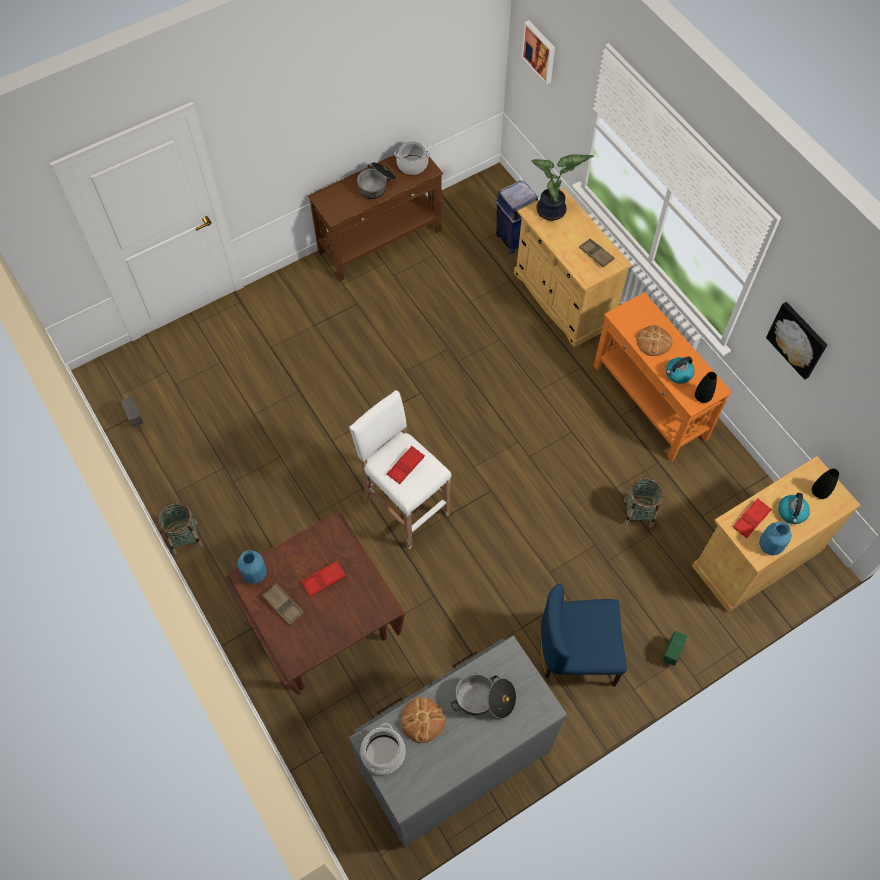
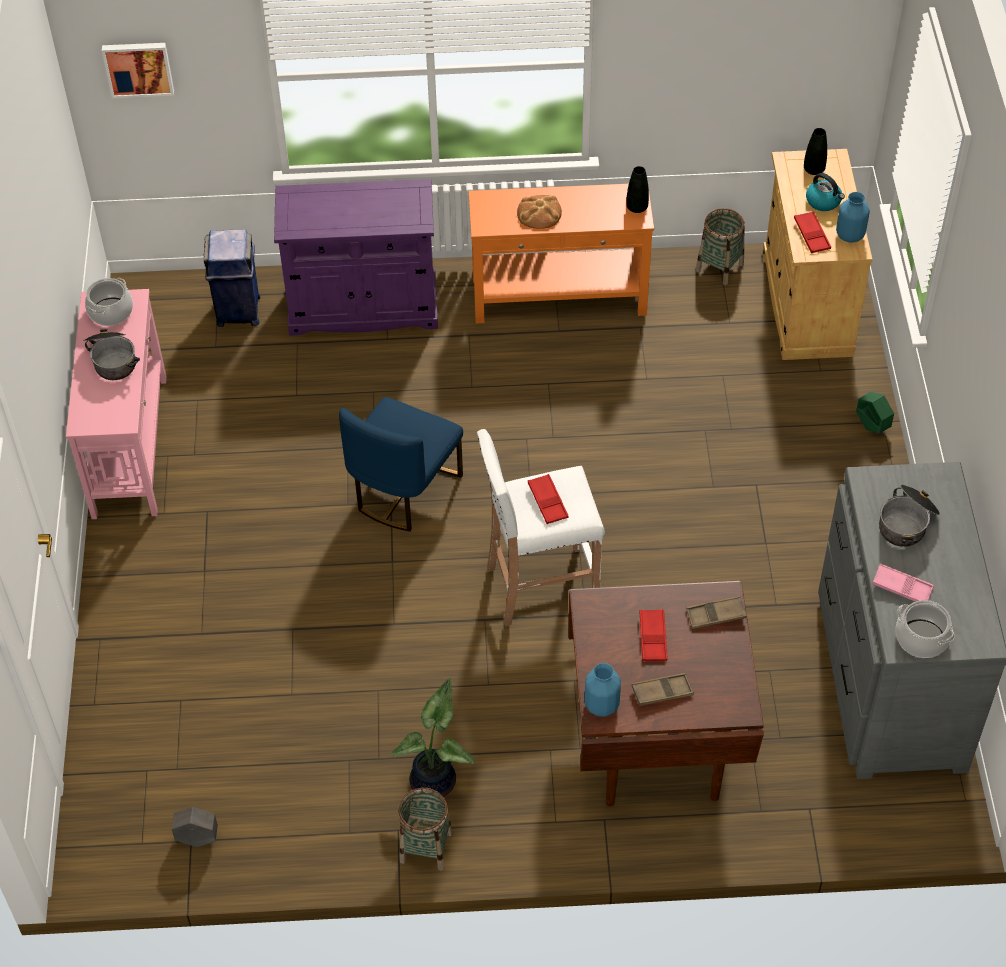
camera: 60 degrees left, 10 degrees down
brown console table [308,154,443,282] -> pink console table [66,289,167,519]
bread [401,697,446,743] -> pink tray [872,564,934,602]
beige cabinet [514,188,632,347] -> purple cabinet [274,179,438,336]
potted plant [531,154,594,221] -> potted plant moved to [392,678,474,797]
blue chair [541,584,627,687] -> blue chair moved to [339,397,463,532]
brown tray [579,238,615,267] -> brown tray moved to [686,596,746,629]
basket [624,477,664,528] -> basket moved to [696,208,744,285]
kettle [666,356,694,384] -> none
picture [766,302,827,380] -> none

